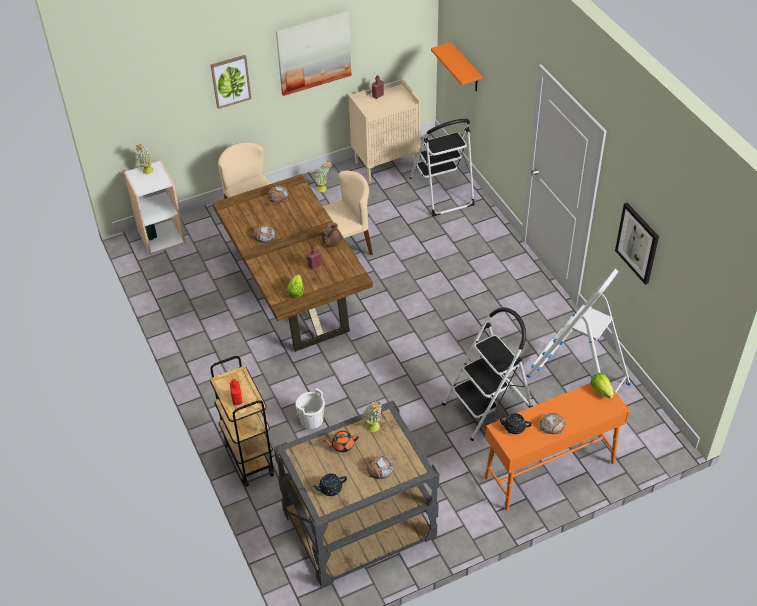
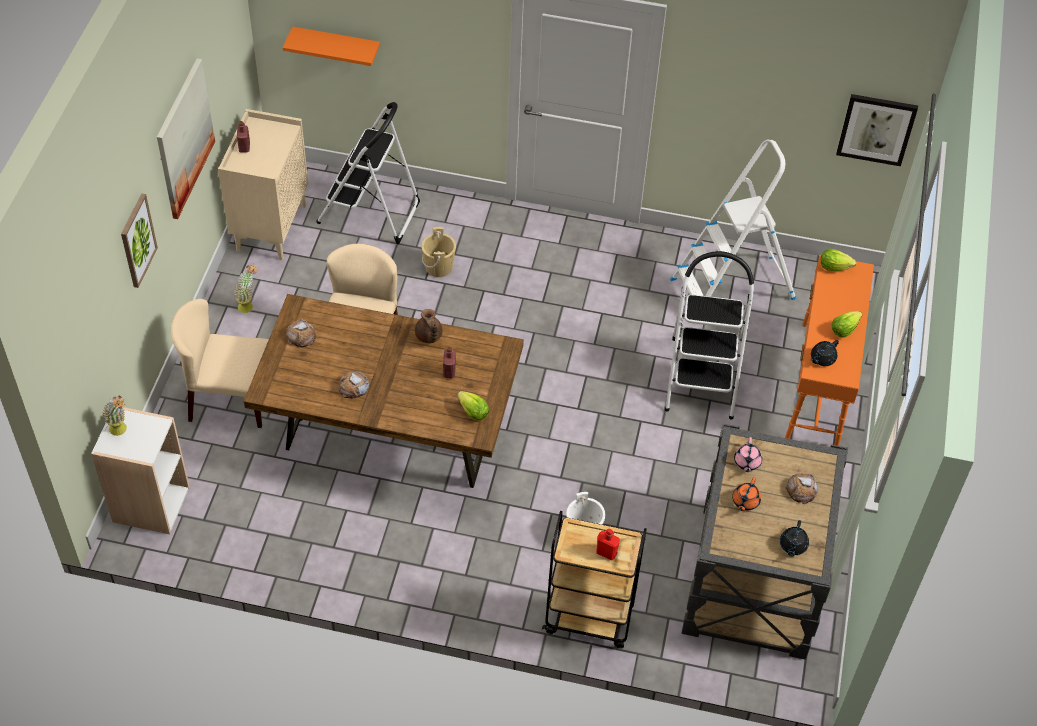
camera: 55 degrees left, 5 degrees up
potted plant [364,402,382,432] -> pink teapot [734,437,762,472]
bread [540,413,566,434] -> lettuce [831,311,862,337]
picture [615,203,659,285] -> picture moved to [836,94,918,166]
none -> beige bucket [421,227,456,277]

